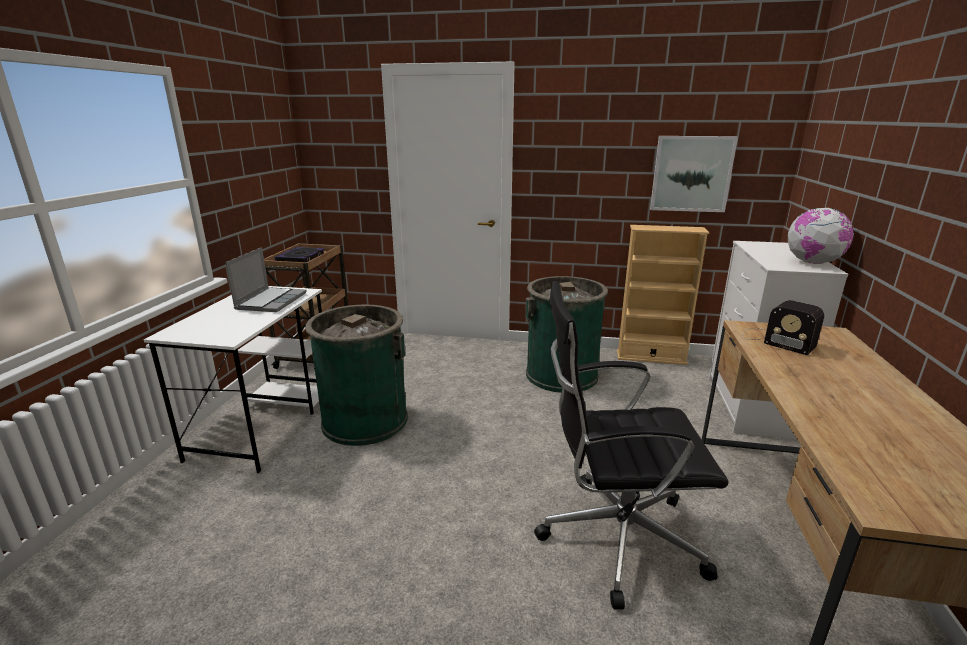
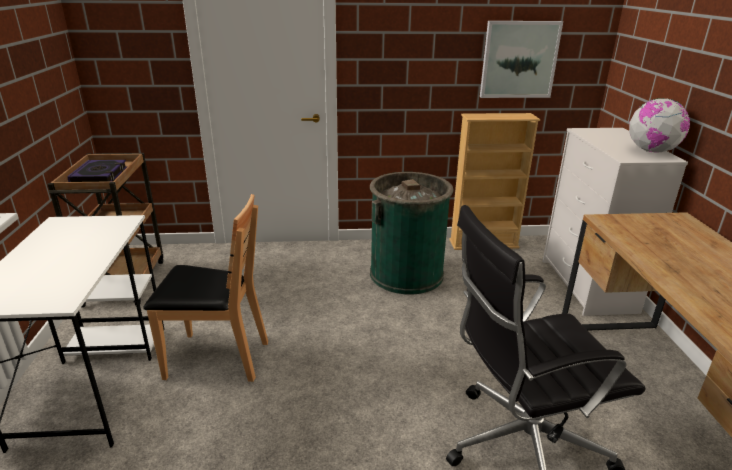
camera: 15 degrees left, 5 degrees up
laptop [225,247,307,312] -> none
green trash can [305,305,408,446] -> brown chair [143,194,268,382]
radio [742,300,824,355] -> none

